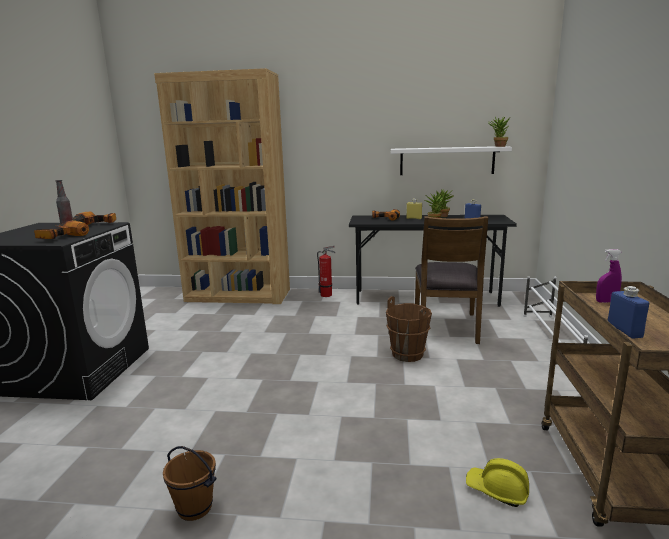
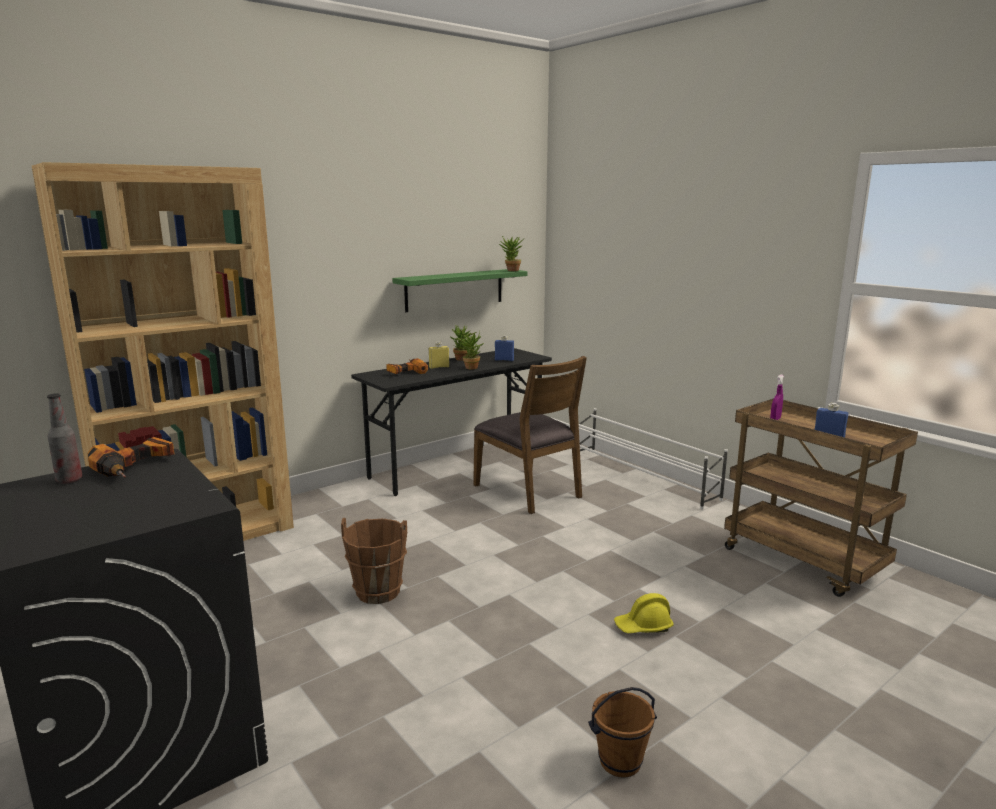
camera: 45 degrees left, 0 degrees up
power drill [34,221,89,239] -> none
fire extinguisher [317,246,336,297] -> none
brown bucket [386,296,432,362] -> brown bucket moved to [341,518,407,604]
white shelf [391,146,512,175] -> green shelf [392,269,528,312]
yellow hard hat [466,458,529,507] -> yellow hard hat moved to [614,593,674,633]

